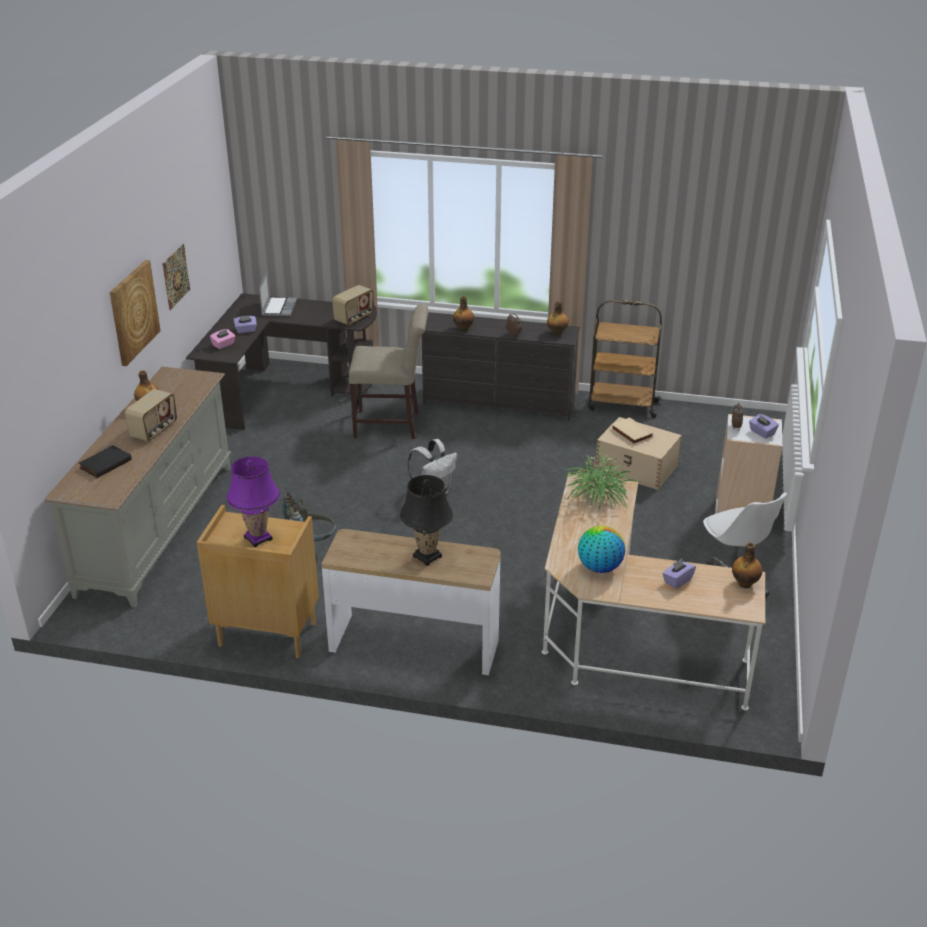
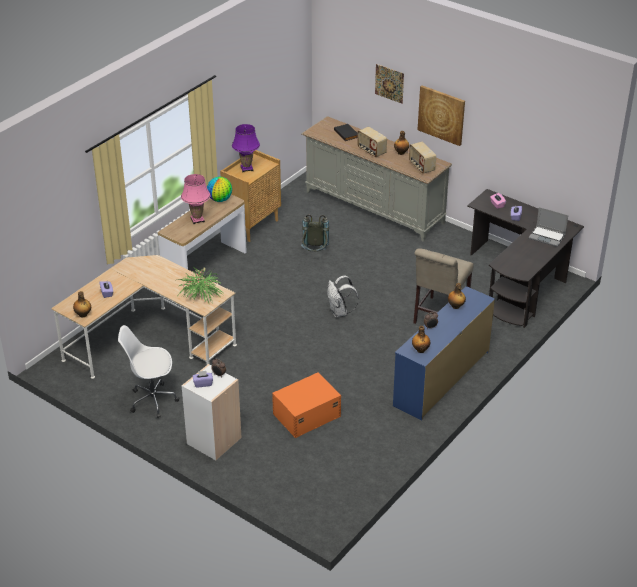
camera: 115 degrees right, 5 degrees up
picture [162,244,190,310] -> picture moved to [375,64,404,103]
radio [332,285,374,325] -> radio moved to [409,142,436,173]
black table lamp [400,475,453,566] -> pink table lamp [181,174,211,224]
black dresser [422,312,580,421] -> blue dresser [393,286,495,420]
globe [578,526,625,573] -> globe moved to [207,177,232,202]
brown cart [588,300,662,418] -> none
beige storage box [595,417,682,490] -> orange storage box [272,373,341,438]
beige book [611,417,653,444] -> none

